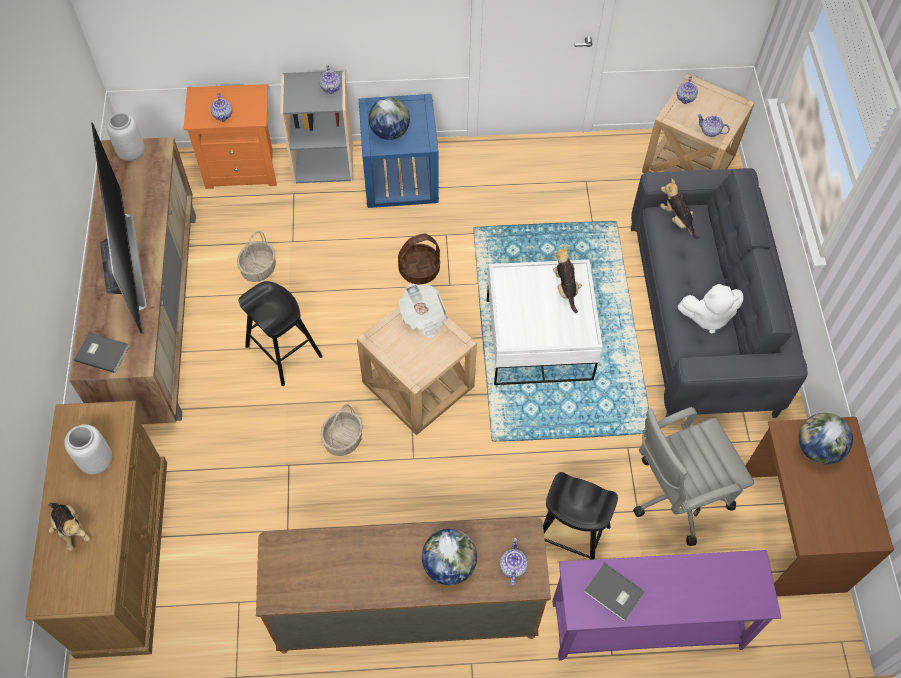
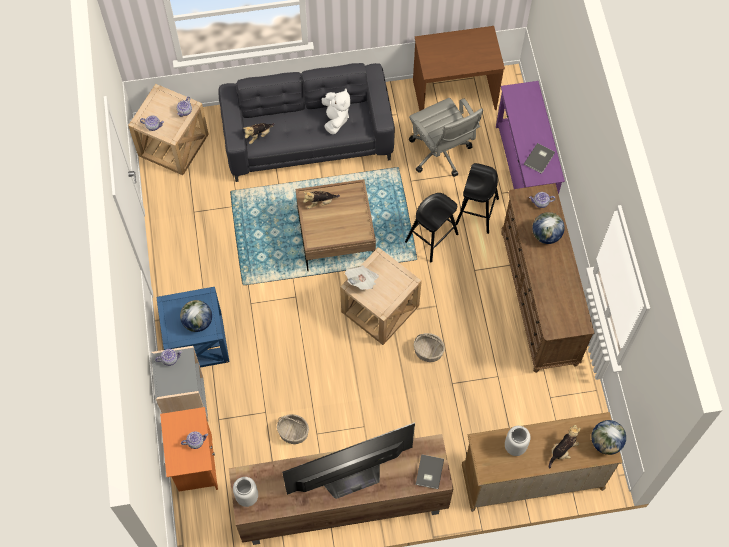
camera: 95 degrees left, 5 degrees up
black stool [239,281,323,386] -> black stool moved to [405,193,458,262]
basket [398,233,440,284] -> none
white coffee table [487,260,603,385] -> brown coffee table [296,179,376,271]
globe [798,413,853,464] -> globe moved to [591,420,626,455]

